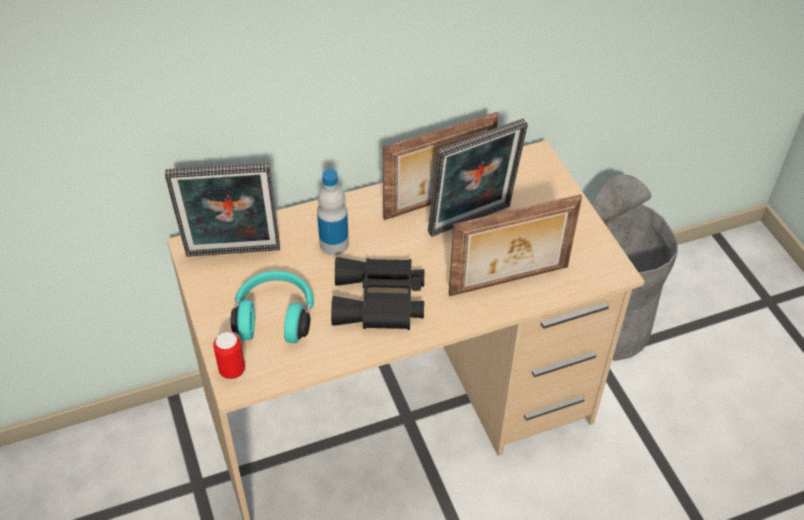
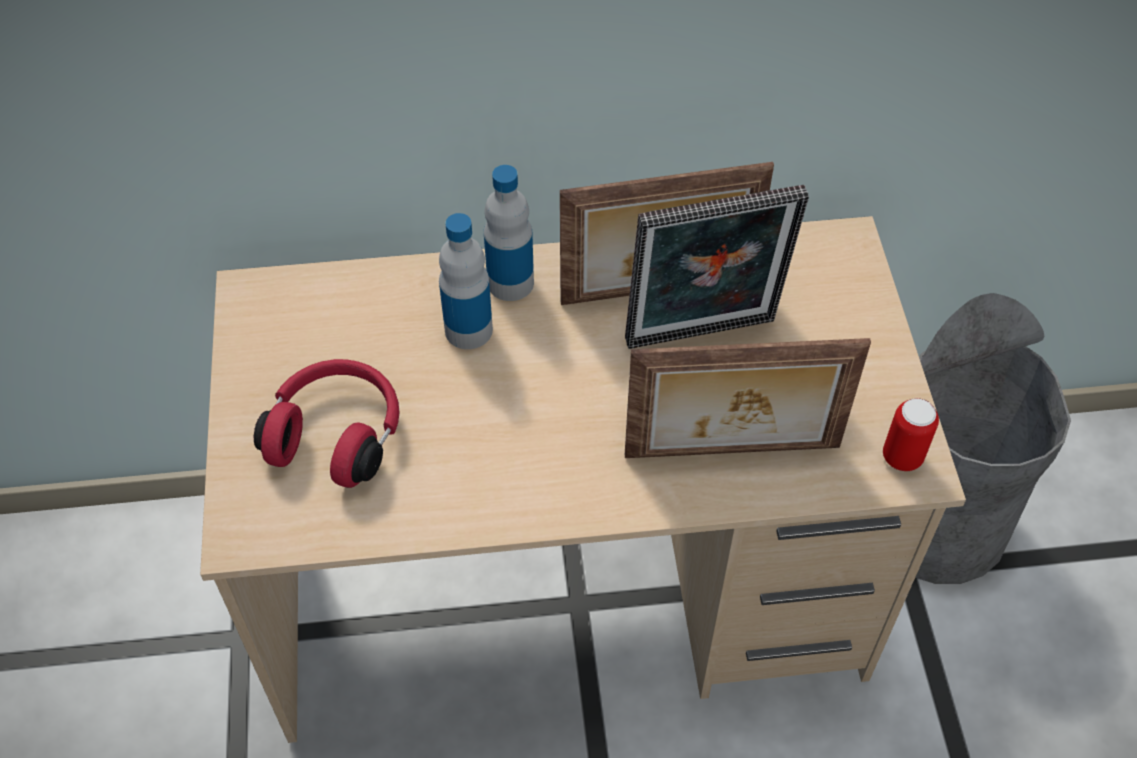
camera: 15 degrees right, 5 degrees up
picture frame [165,163,280,257] -> none
can [213,332,245,379] -> can moved to [883,398,939,471]
turquoise headphones [231,271,314,343] -> red headphones [254,359,399,488]
black binoculars [331,257,424,330] -> none
none -> bottle [484,165,534,301]

